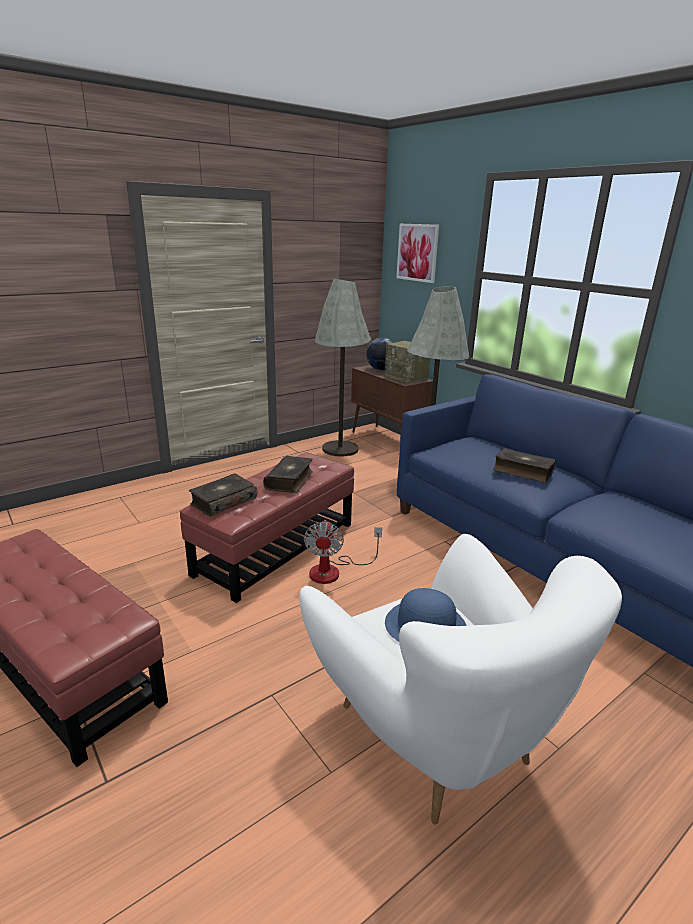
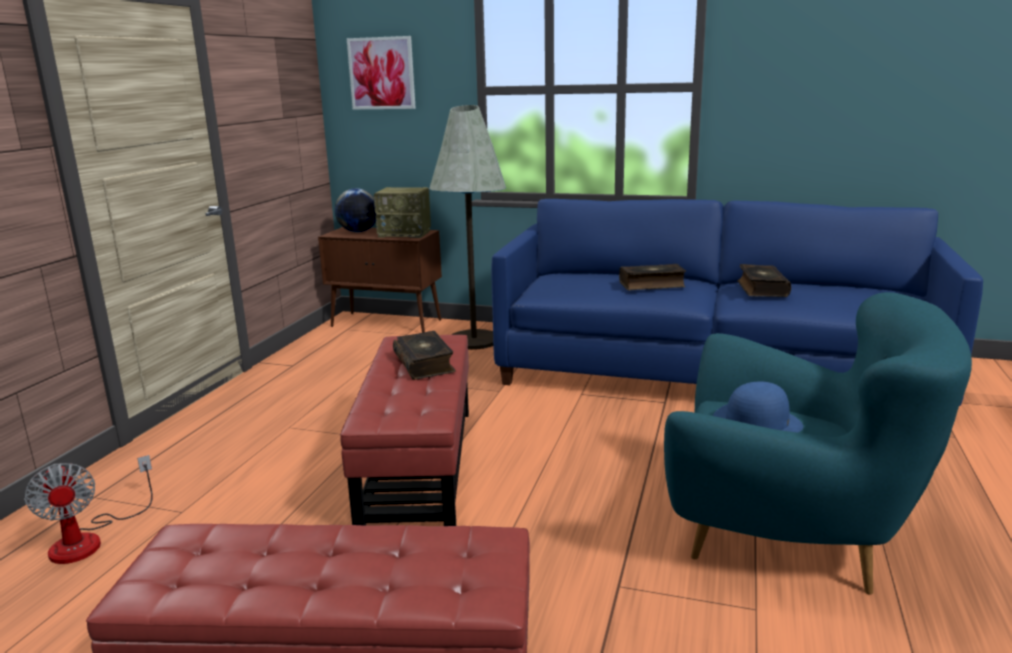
camera: 35 degrees left, 5 degrees down
book [189,473,257,516] -> book moved to [737,264,791,297]
white armchair [299,534,622,825] -> turquoise armchair [664,292,972,595]
fan [304,520,382,584] -> fan moved to [24,455,153,564]
grey floor lamp [315,279,371,457] -> none

